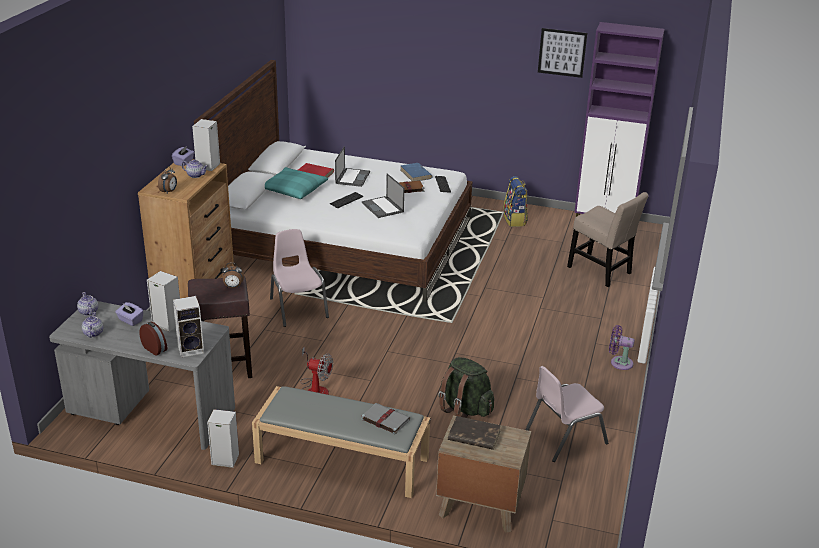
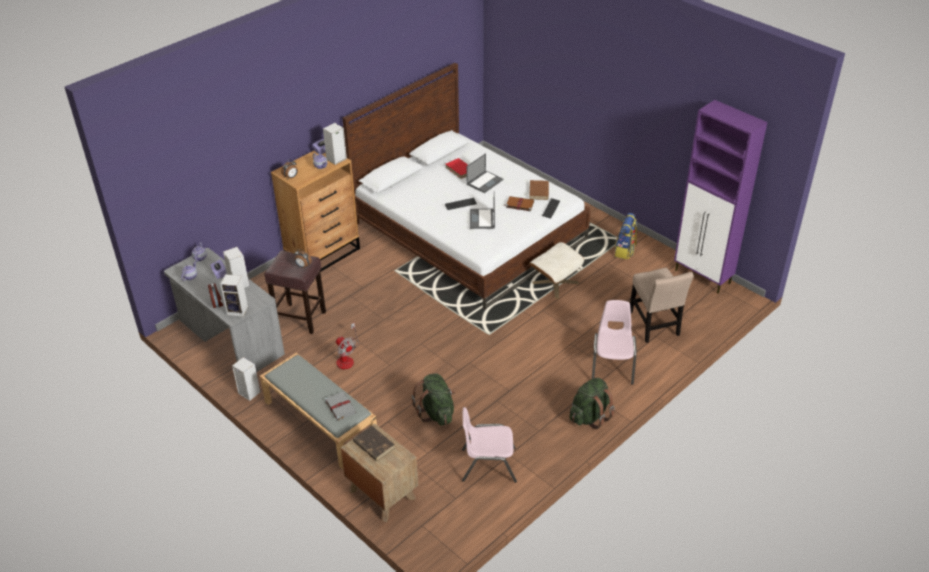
camera: 30 degrees right, 10 degrees up
turquoise pillow [265,167,328,199] -> none
pink chair [270,229,329,327] -> pink chair moved to [592,300,637,384]
blue book [401,163,433,181] -> brown book [529,180,549,200]
picture [538,28,587,78] -> none
purple fan [609,325,635,370] -> green backpack [569,377,615,429]
none -> beige ottoman [530,242,584,298]

